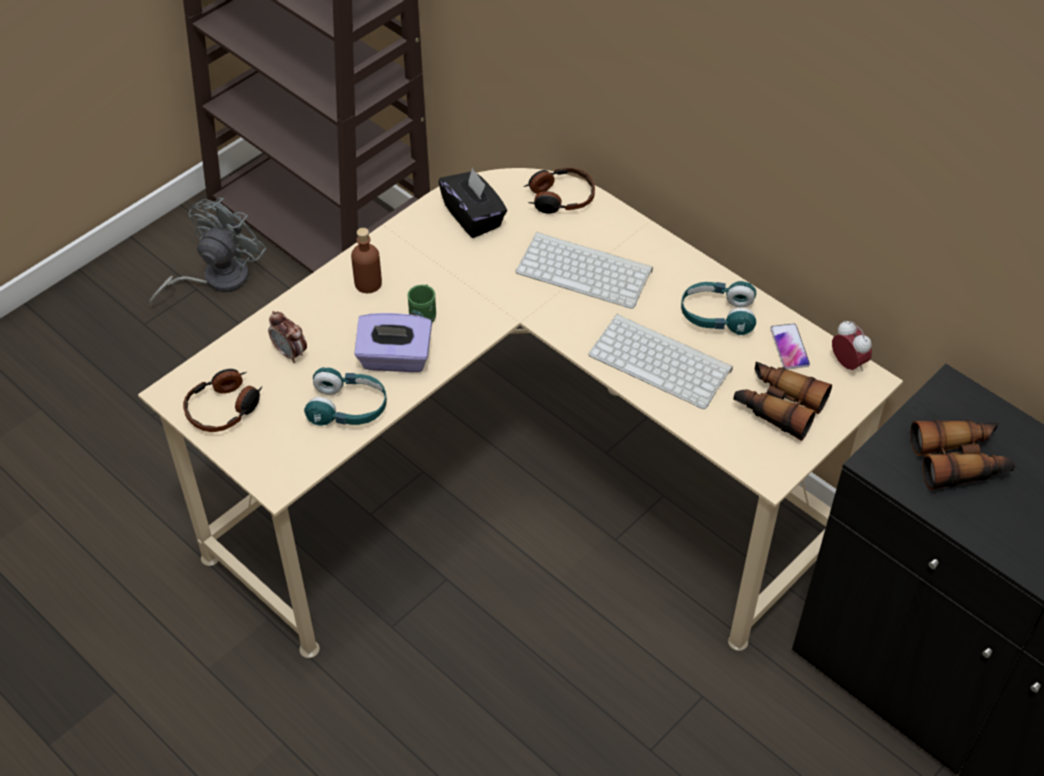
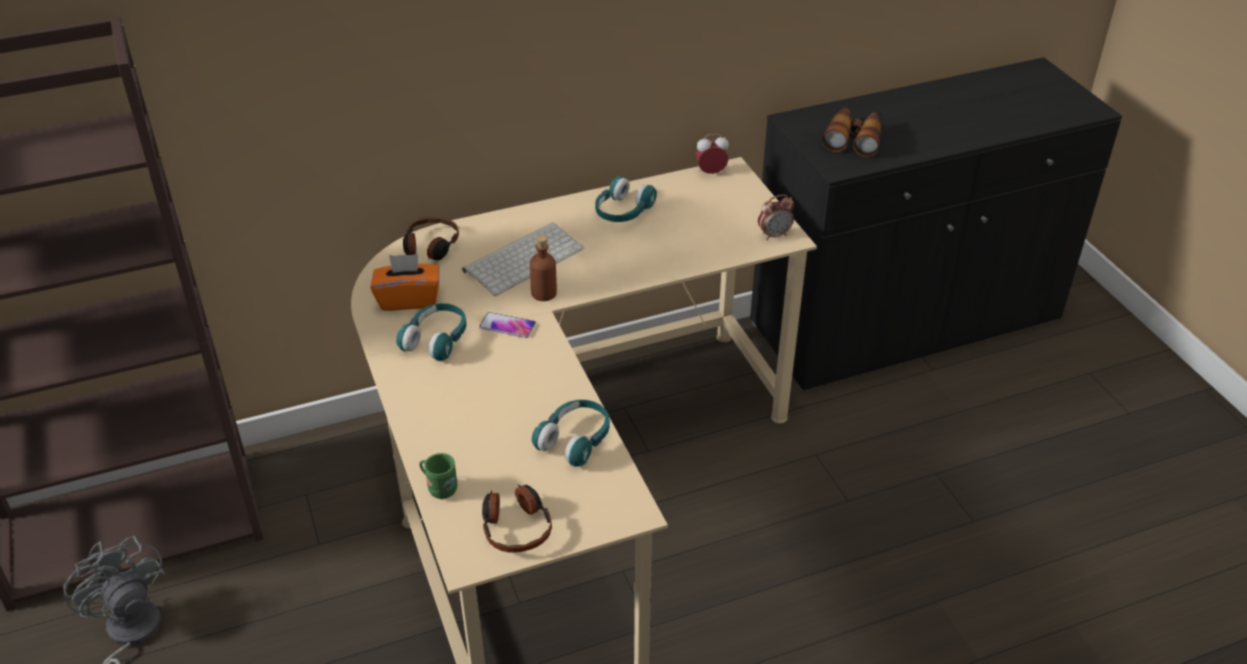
camera: 65 degrees left, 10 degrees down
alarm clock [268,311,307,363] -> alarm clock moved to [758,195,794,240]
brown bottle [351,228,382,293] -> brown bottle moved to [530,235,557,301]
purple tissue box [354,313,432,372] -> none
green mug [407,284,436,323] -> green mug moved to [419,453,458,499]
black tissue box [438,167,507,238] -> orange tissue box [371,254,439,311]
keyboard [588,314,733,409] -> none
binoculars [733,361,832,441] -> none
phone [770,323,810,369] -> phone moved to [479,312,536,338]
none -> turquoise headphones [396,303,467,361]

